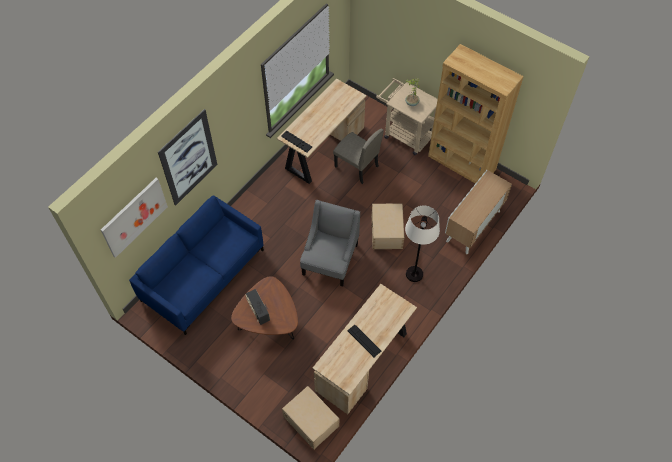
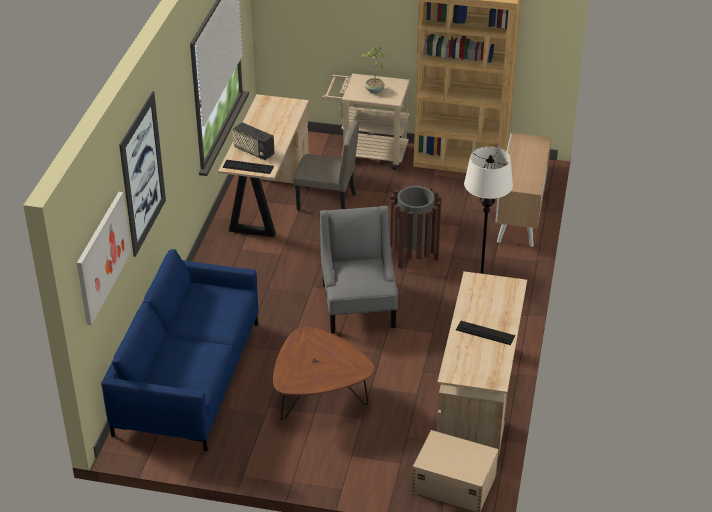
camera: 25 degrees left, 20 degrees down
radio [245,289,270,325] -> radio moved to [233,122,275,160]
beige storage box [371,204,405,249] -> brown trash can [390,184,441,269]

